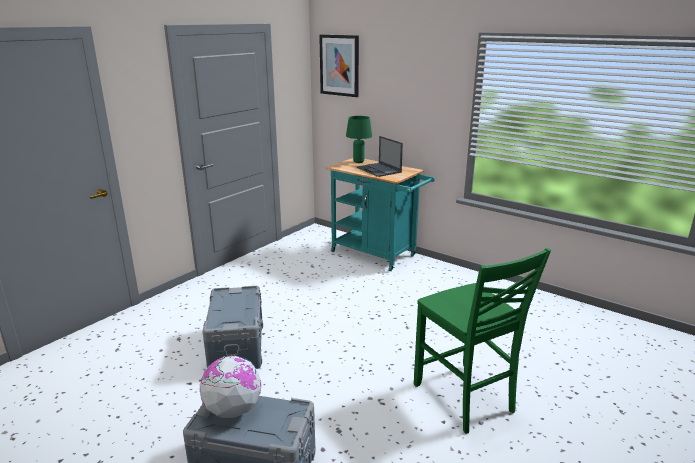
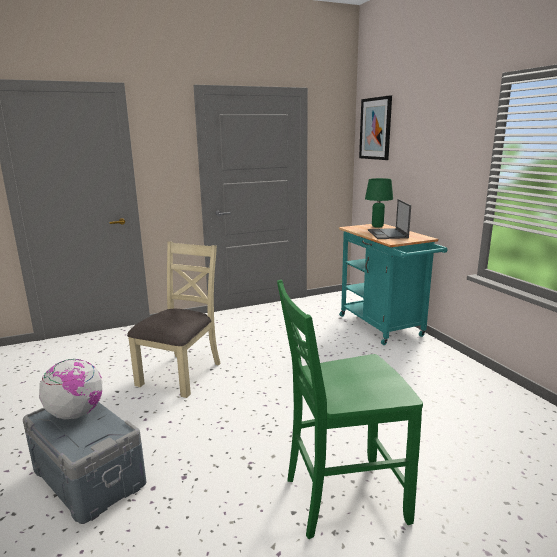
camera: 30 degrees right, 5 degrees down
grey storage box [202,286,263,369] -> beige chair [127,241,221,398]
green chair [414,248,551,434] -> green chair turned 75 degrees clockwise [277,280,423,539]

